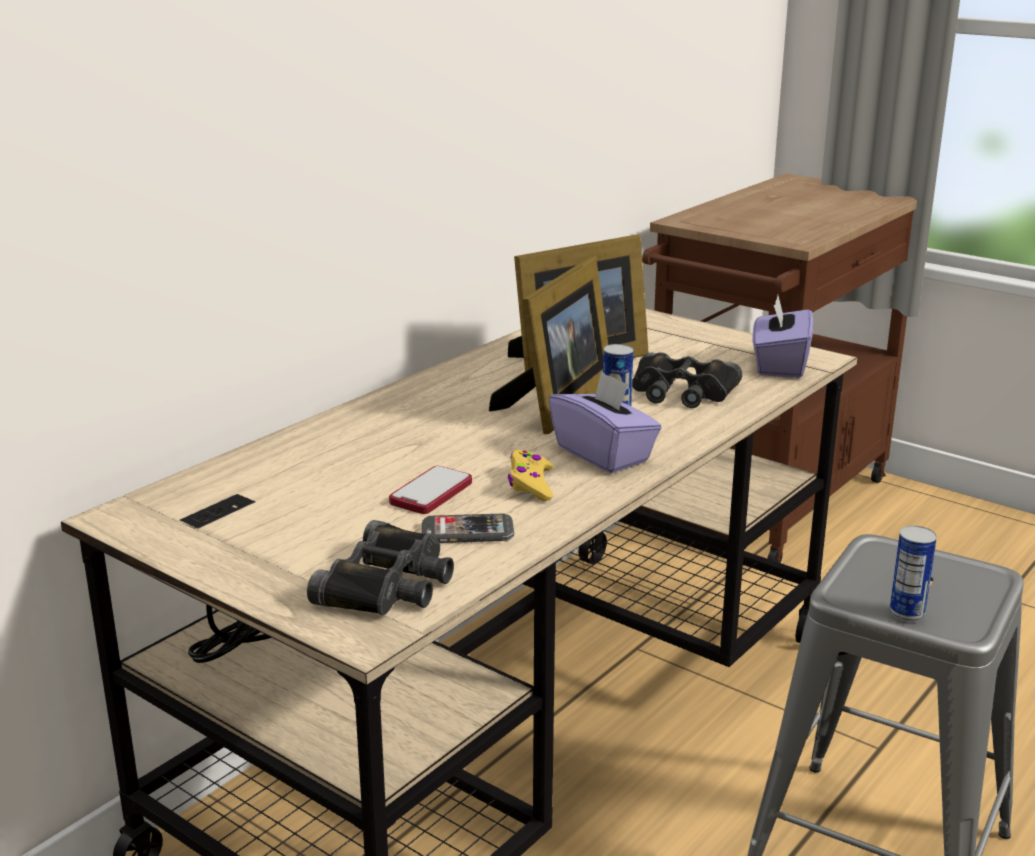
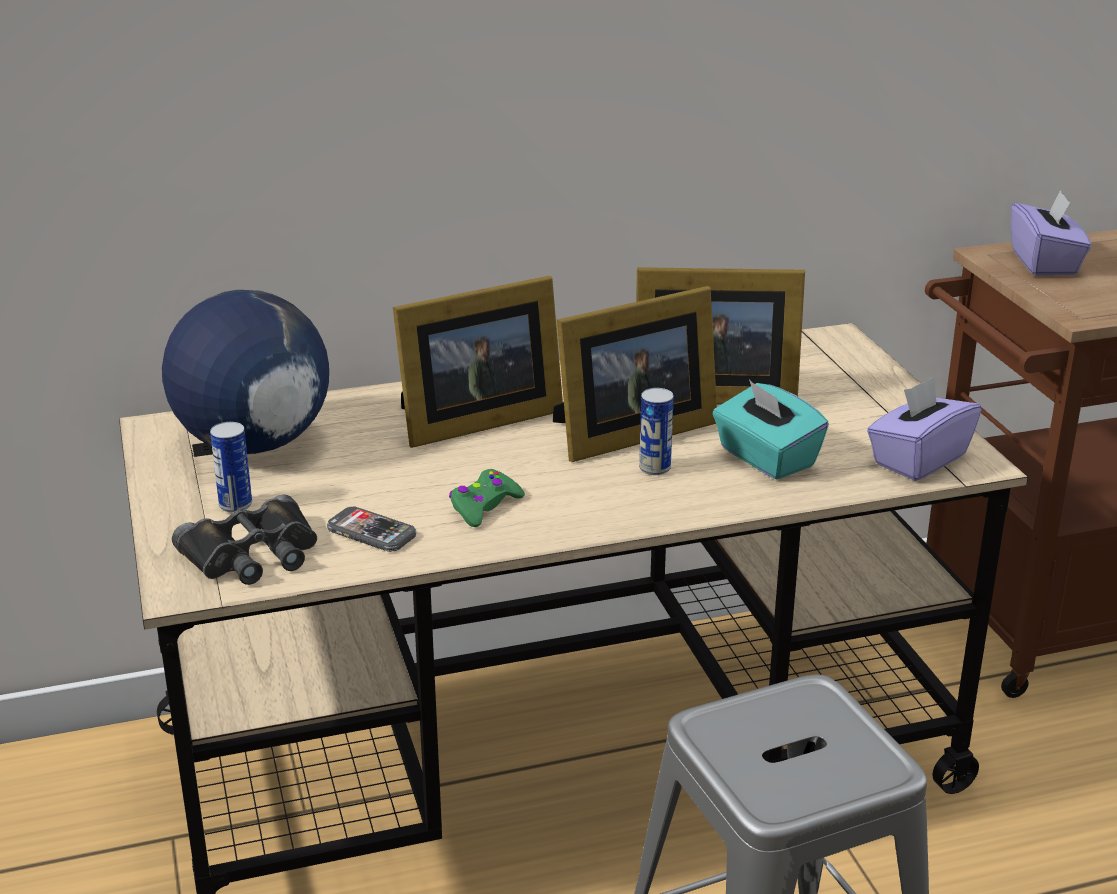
camera: 35 degrees right, 5 degrees up
phone [389,466,472,514] -> none
yellow game controller [508,450,553,501] -> green game controller [449,469,525,527]
purple tissue box [549,371,662,473] -> purple tissue box moved to [1011,190,1092,276]
black binoculars [632,352,743,408] -> turquoise tissue box [712,380,829,480]
can [889,526,937,622] -> can moved to [210,422,252,513]
none -> globe [162,290,329,454]
none -> picture frame [393,276,563,448]

